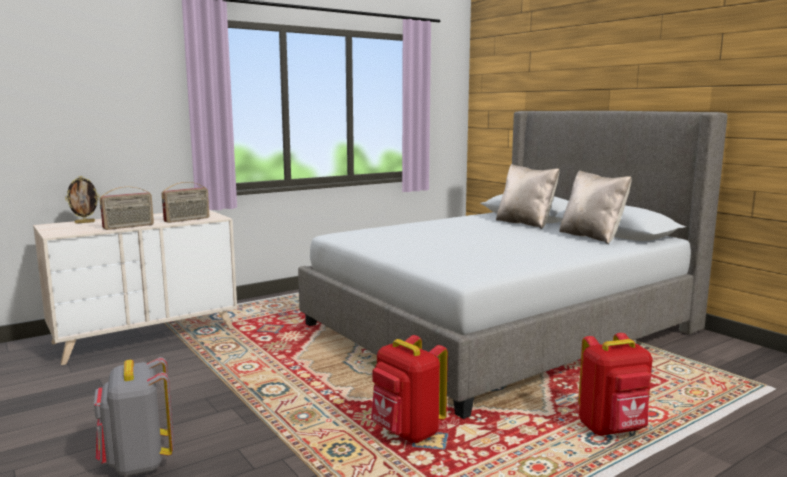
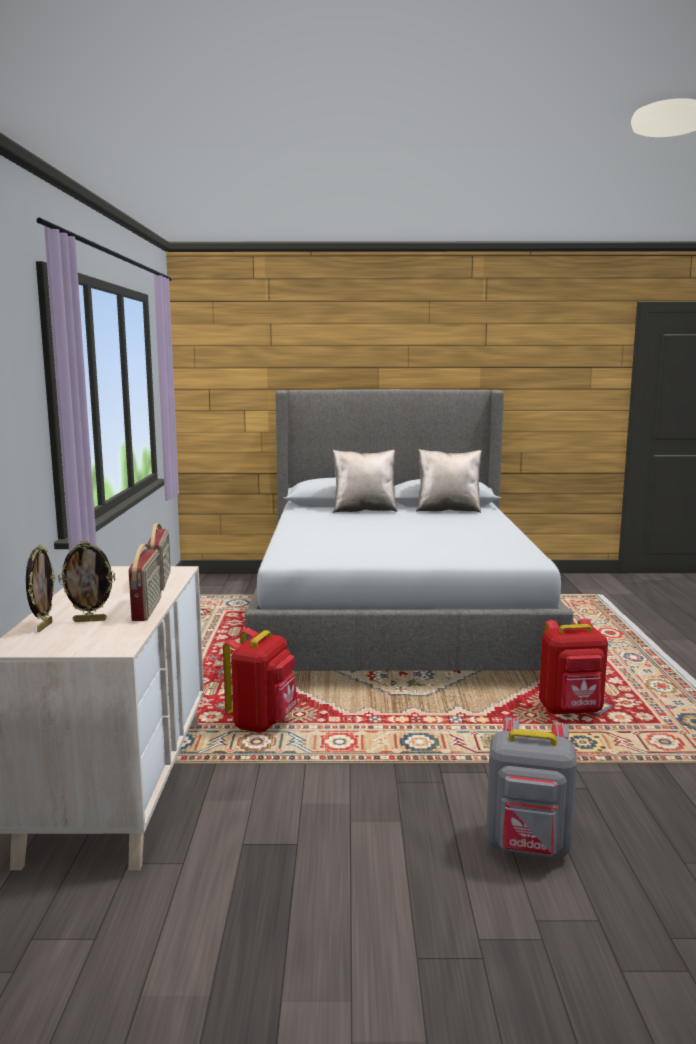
camera: 55 degrees left, 0 degrees up
red backpack [578,333,653,436] -> red backpack moved to [223,628,298,733]
none -> picture frame [58,540,116,622]

